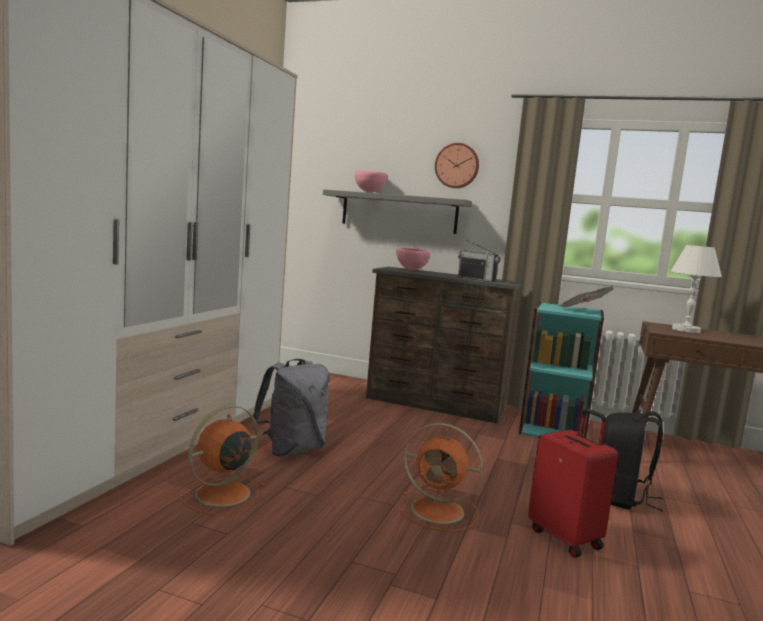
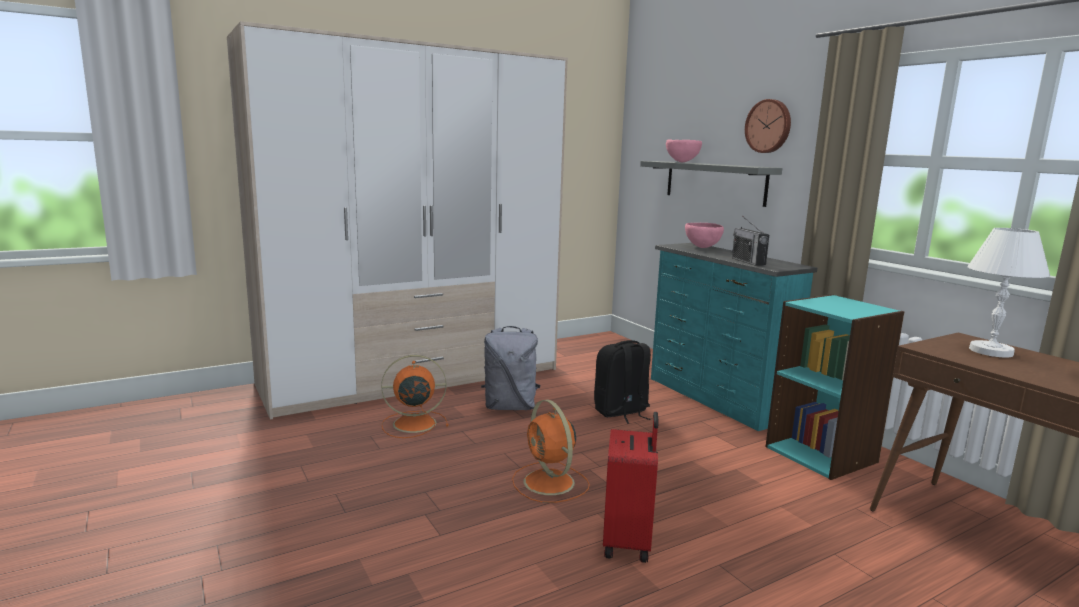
camera: 40 degrees right, 5 degrees up
brown dresser [366,267,523,424] -> turquoise dresser [651,243,817,431]
newspaper [559,286,614,307] -> none
black backpack [602,410,663,512] -> black backpack moved to [594,340,651,424]

